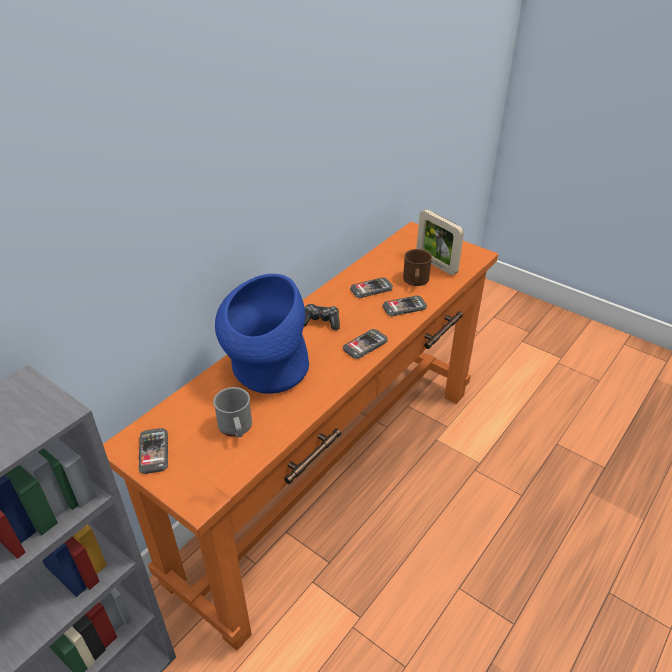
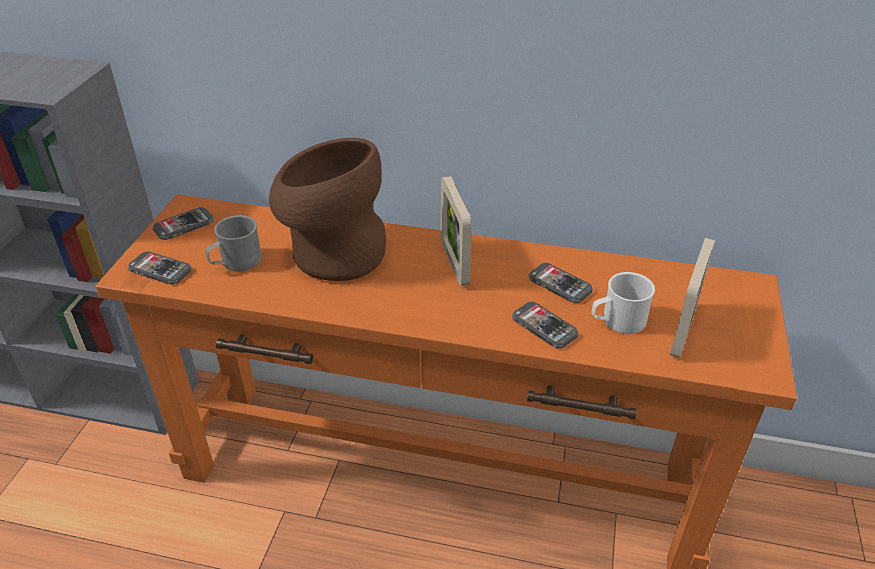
camera: 65 degrees right, 0 degrees up
blue vase [215,274,309,394] -> brown vase [269,138,386,281]
game controller [304,304,340,330] -> picture frame [441,176,472,286]
phone [343,329,388,359] -> phone moved to [128,251,191,285]
brown mug [403,249,432,286] -> white mug [591,272,655,334]

